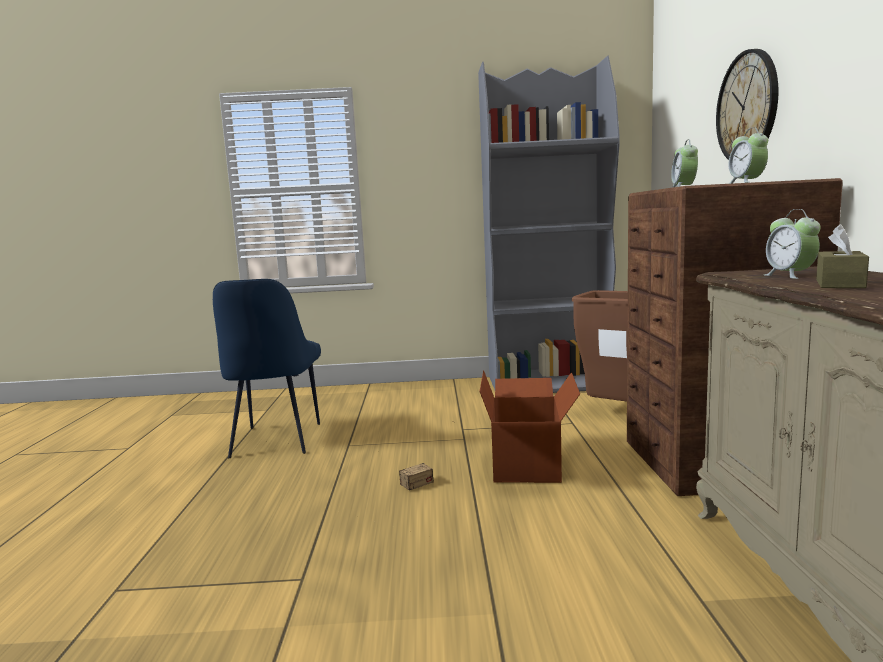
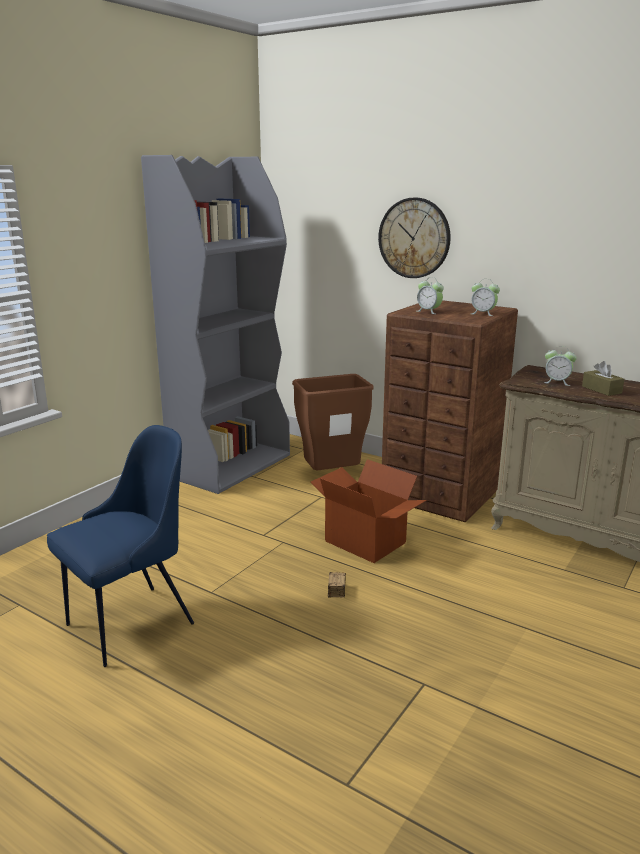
camera: 55 degrees left, 10 degrees up
blue chair [213,279,321,458] -> blue chair turned 75 degrees counterclockwise [47,425,194,667]

